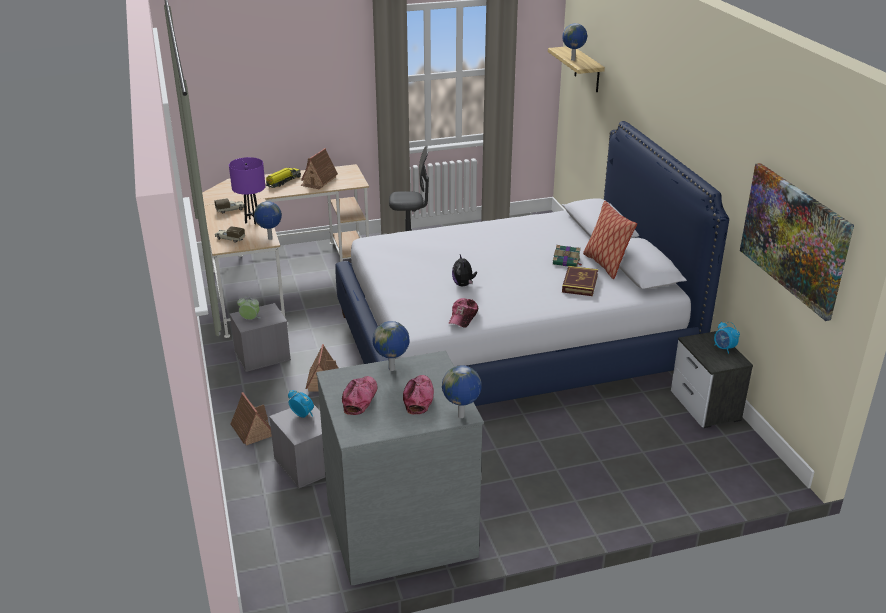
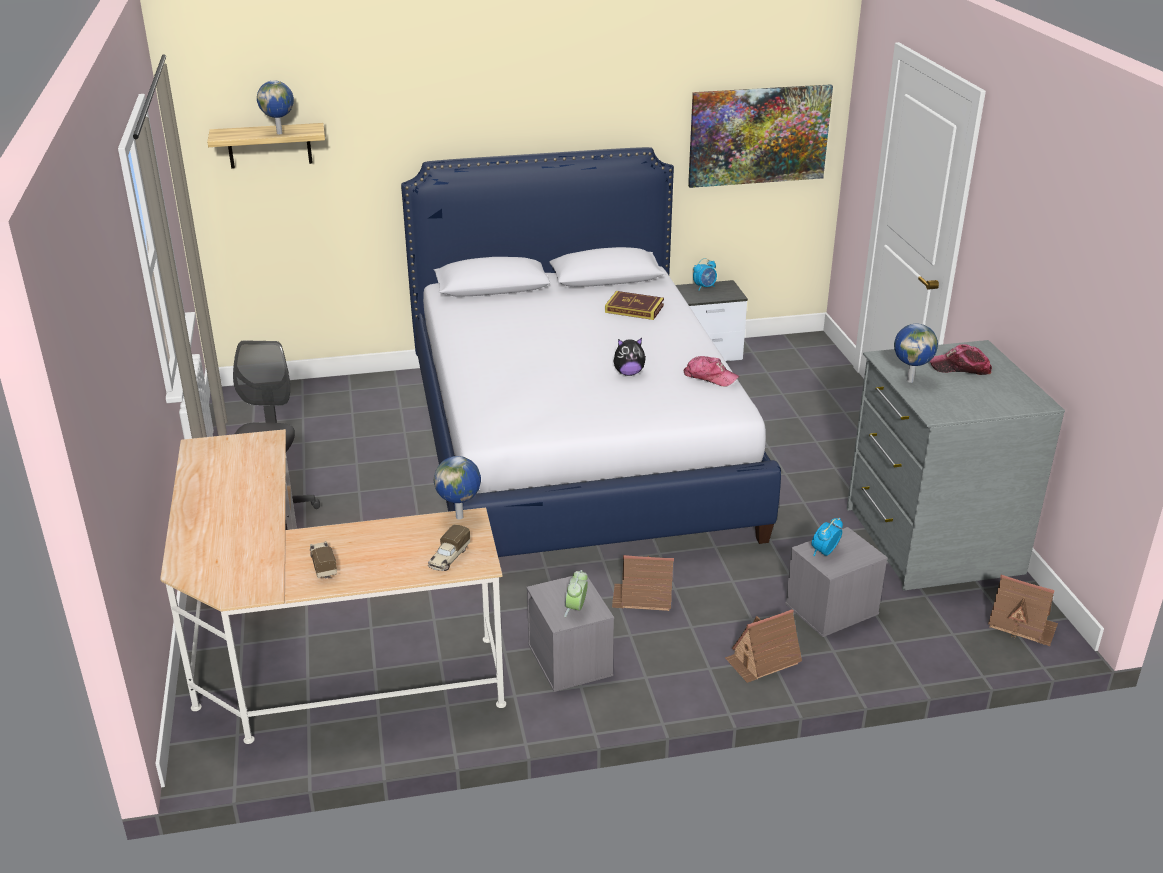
camera: 85 degrees left, 0 degrees up
purple table lamp [229,157,265,225] -> none
toy truck [266,168,301,188] -> none
toy house [300,148,338,189] -> toy house moved to [988,575,1058,646]
cap [342,376,378,415] -> none
globe [442,365,482,418] -> none
book [553,245,582,267] -> none
pillow [583,201,637,279] -> none

